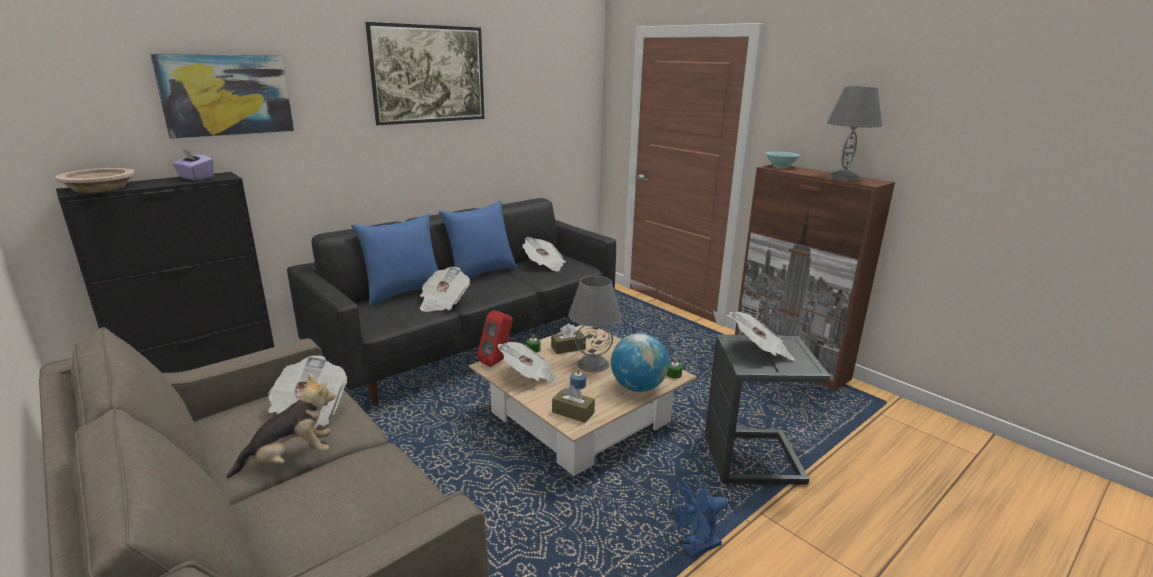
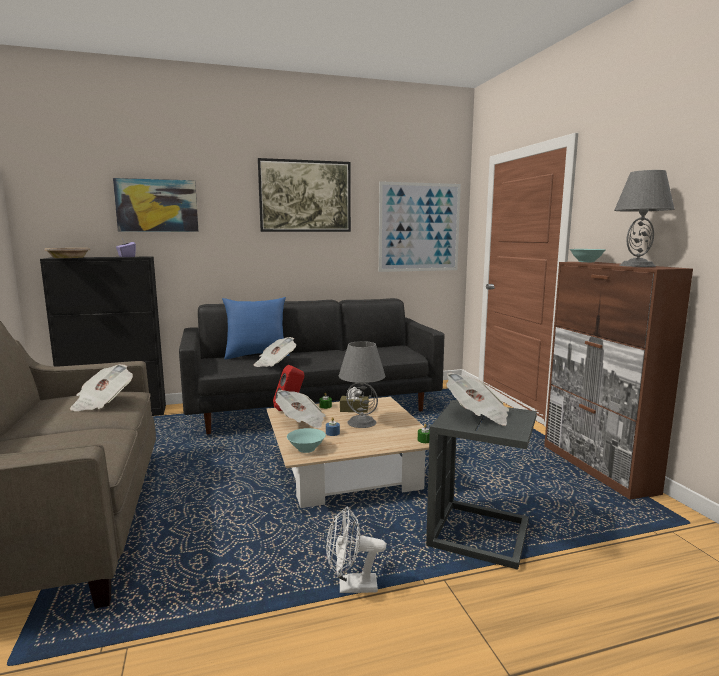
camera: 25 degrees right, 10 degrees down
plush toy [227,375,336,479] -> none
blue pillow [438,201,517,279] -> none
newspaper [522,237,566,272] -> none
brown tissue box [552,385,595,423] -> turquoise bowl [287,428,326,453]
globe [611,333,669,392] -> none
blue fan [669,475,728,558] -> white fan [326,507,386,593]
none -> picture [379,181,461,272]

